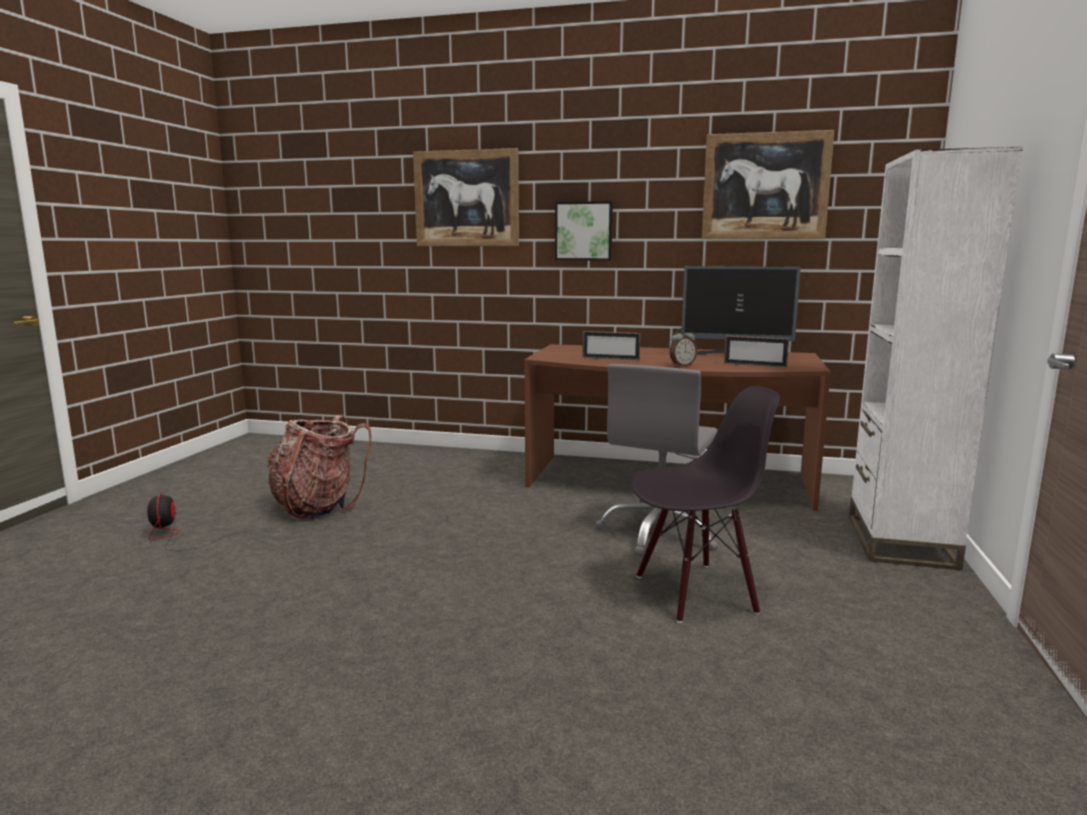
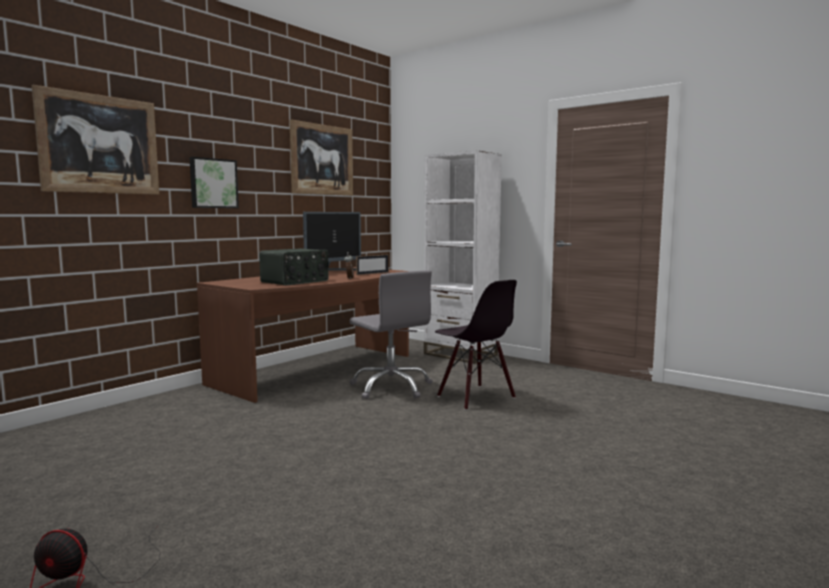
camera: 65 degrees left, 5 degrees down
backpack [267,415,371,520] -> none
picture frame [583,331,641,360] -> radio [259,248,329,285]
black chair [631,386,780,623] -> black chair turned 135 degrees clockwise [435,280,517,410]

